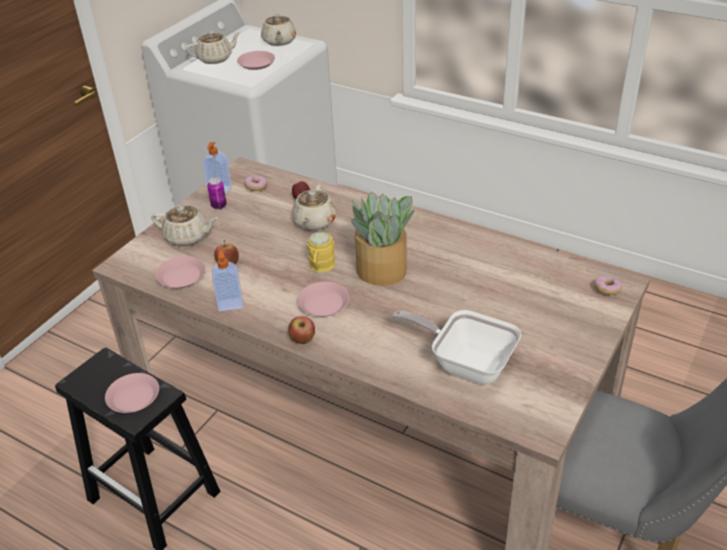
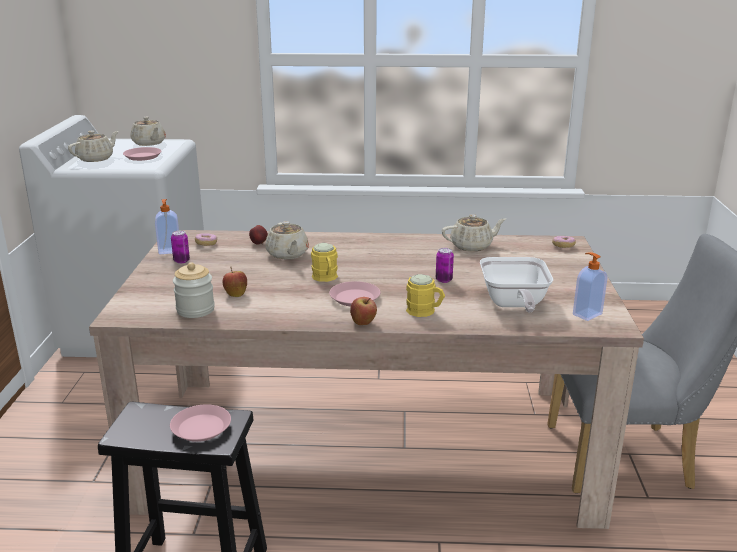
camera: 30 degrees left, 15 degrees down
beige teapot [151,205,218,246] -> beige teapot moved to [442,214,506,251]
pink plate [155,256,206,288] -> jar [173,262,215,318]
soap dispenser [212,249,243,311] -> soap dispenser moved to [573,252,607,321]
potted plant [351,192,415,286] -> none
frying pan [393,310,522,385] -> frying pan turned 90 degrees counterclockwise [480,257,553,313]
none -> yellow mug [406,274,445,317]
none -> can [436,248,454,283]

